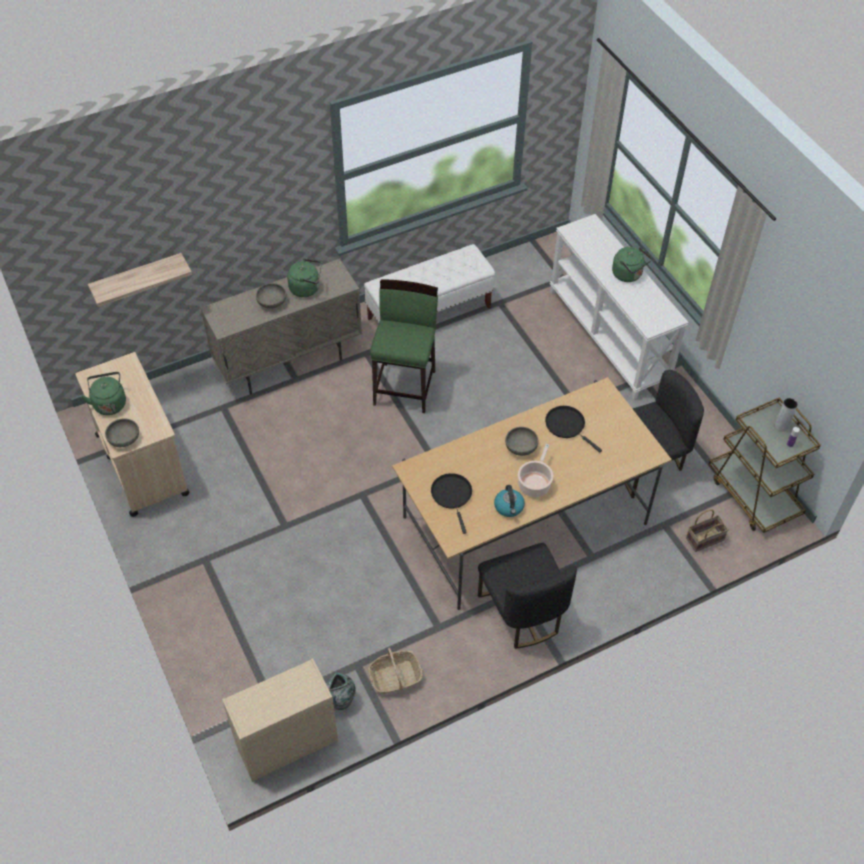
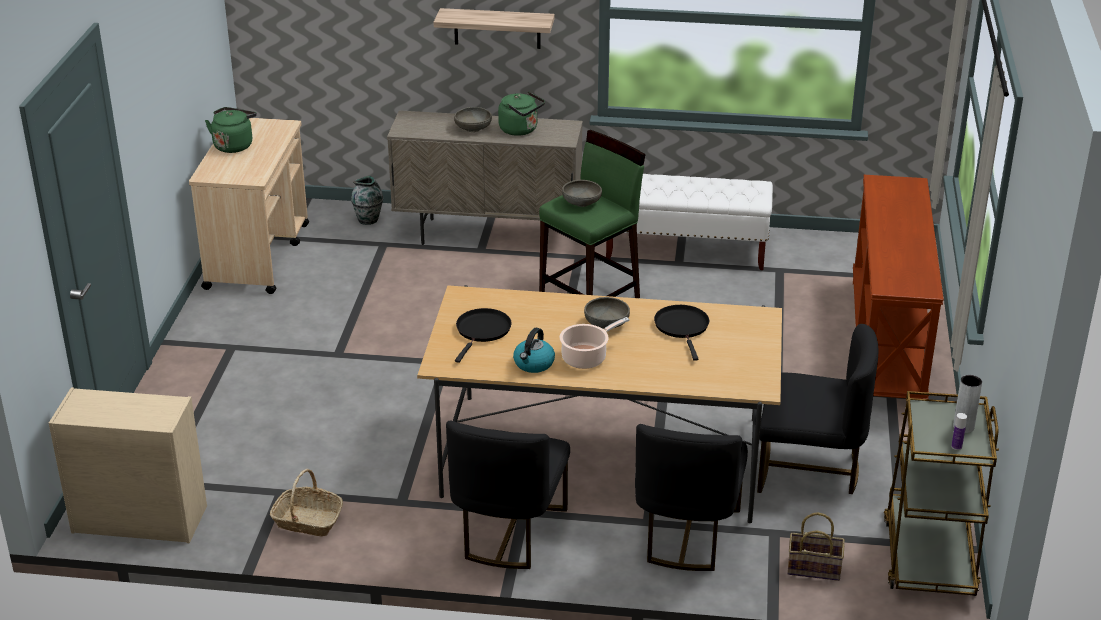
camera: 35 degrees right, 20 degrees down
shelf [88,253,192,307] -> shelf moved to [434,8,555,49]
grey bowl [105,418,139,447] -> grey bowl moved to [562,180,602,207]
vase [326,672,356,710] -> vase moved to [351,176,383,225]
white console table [550,214,689,399] -> brown console table [853,175,944,399]
green kettle [612,247,652,282] -> none
none -> black chair [635,424,748,571]

